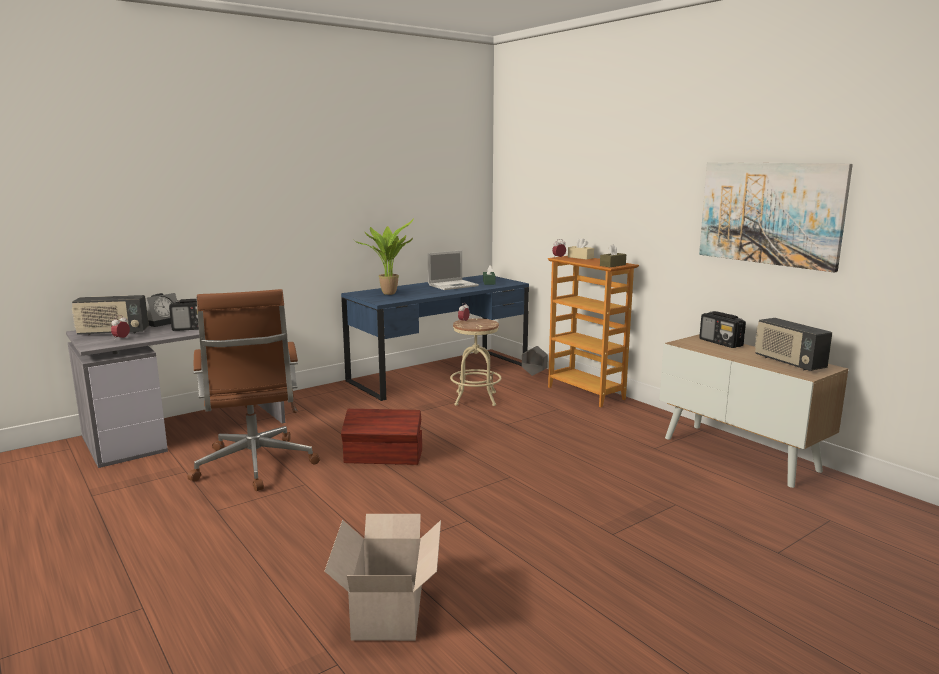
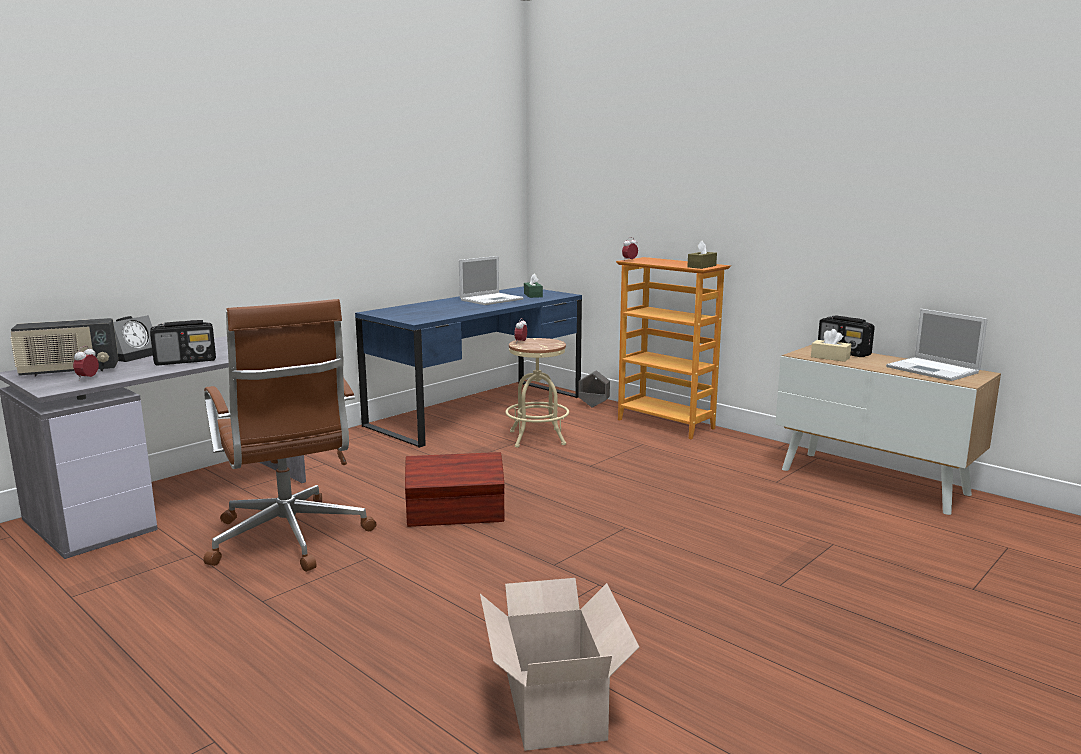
camera: 10 degrees left, 0 degrees up
potted plant [354,218,414,295] -> none
beige tissue box [568,238,594,260] -> beige tissue box moved to [811,329,851,362]
picture [699,162,853,273] -> none
radio [755,318,832,371] -> laptop [886,309,988,381]

